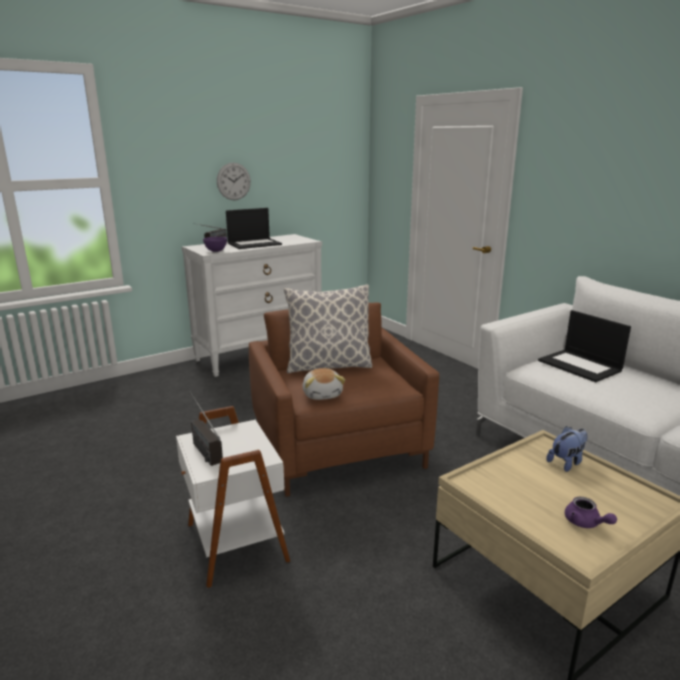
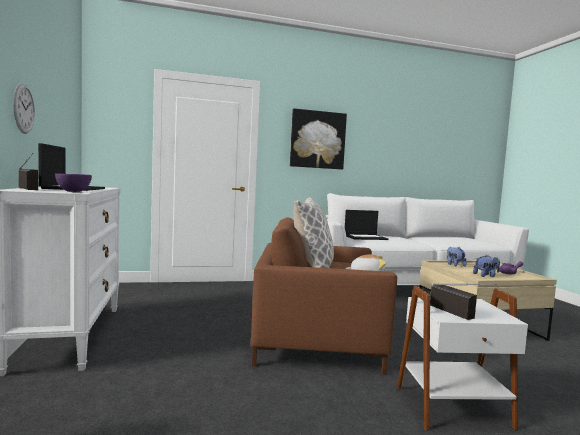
camera: 70 degrees left, 15 degrees down
radio [190,391,223,466] -> radio turned 105 degrees counterclockwise [430,283,497,320]
none -> picture [290,108,347,169]
none -> plush toy [473,255,500,277]

